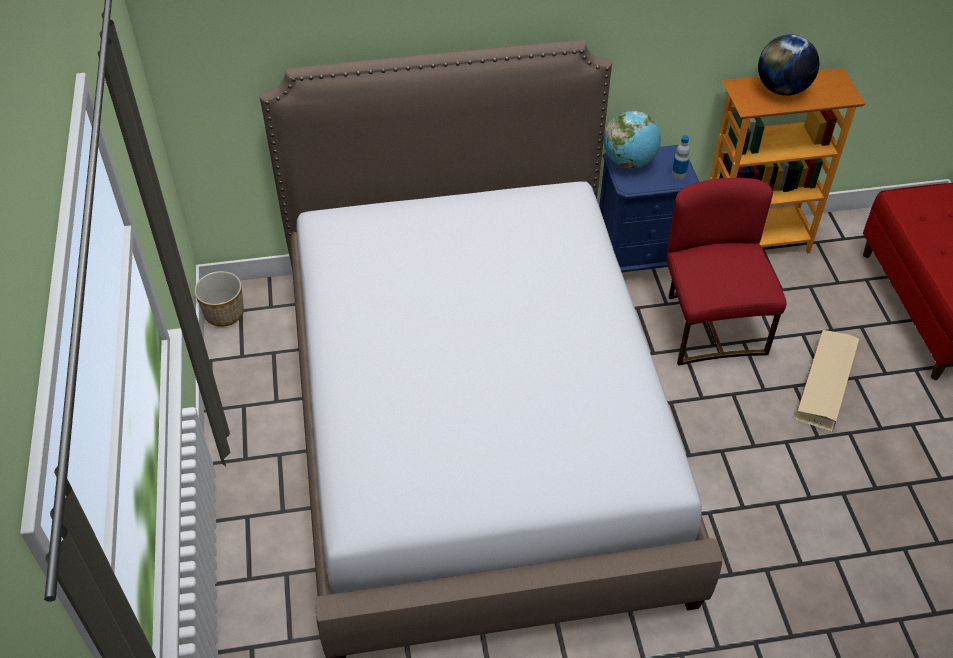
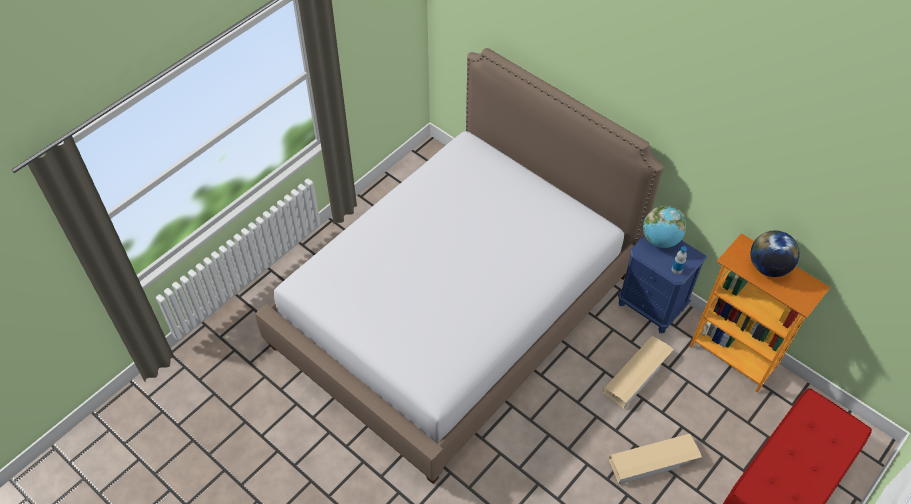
camera: 50 degrees right, 5 degrees up
planter [194,271,244,327] -> none
red chair [666,178,787,366] -> beige storage box [603,336,674,409]

